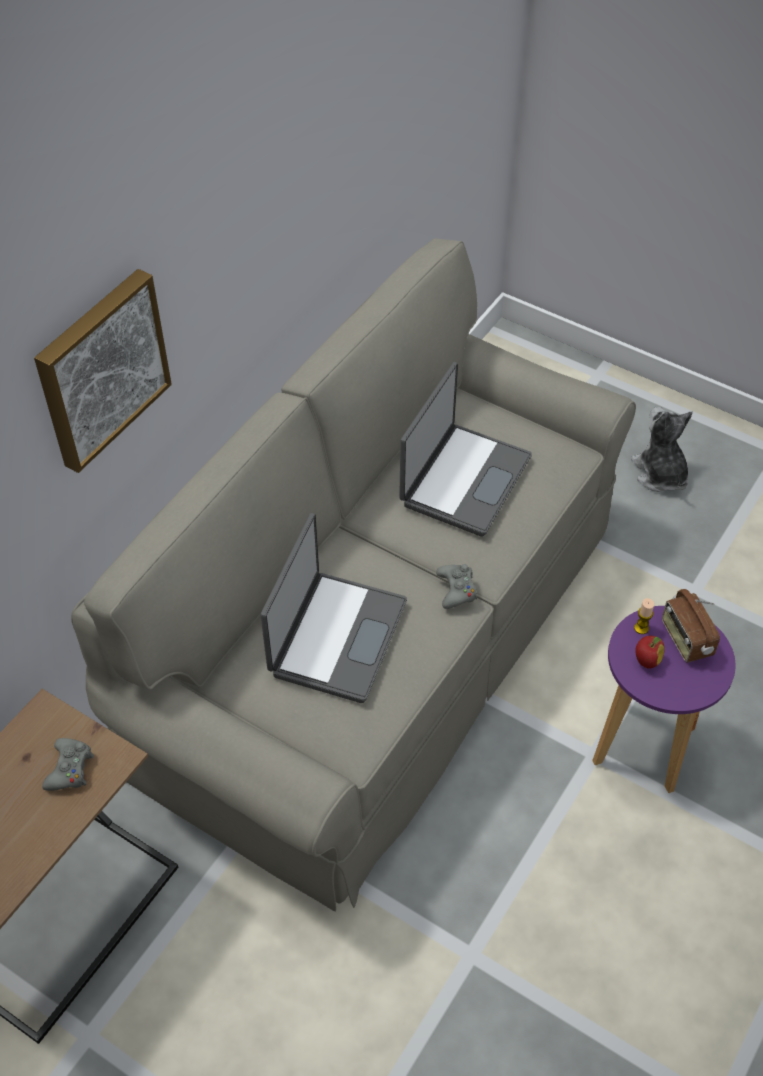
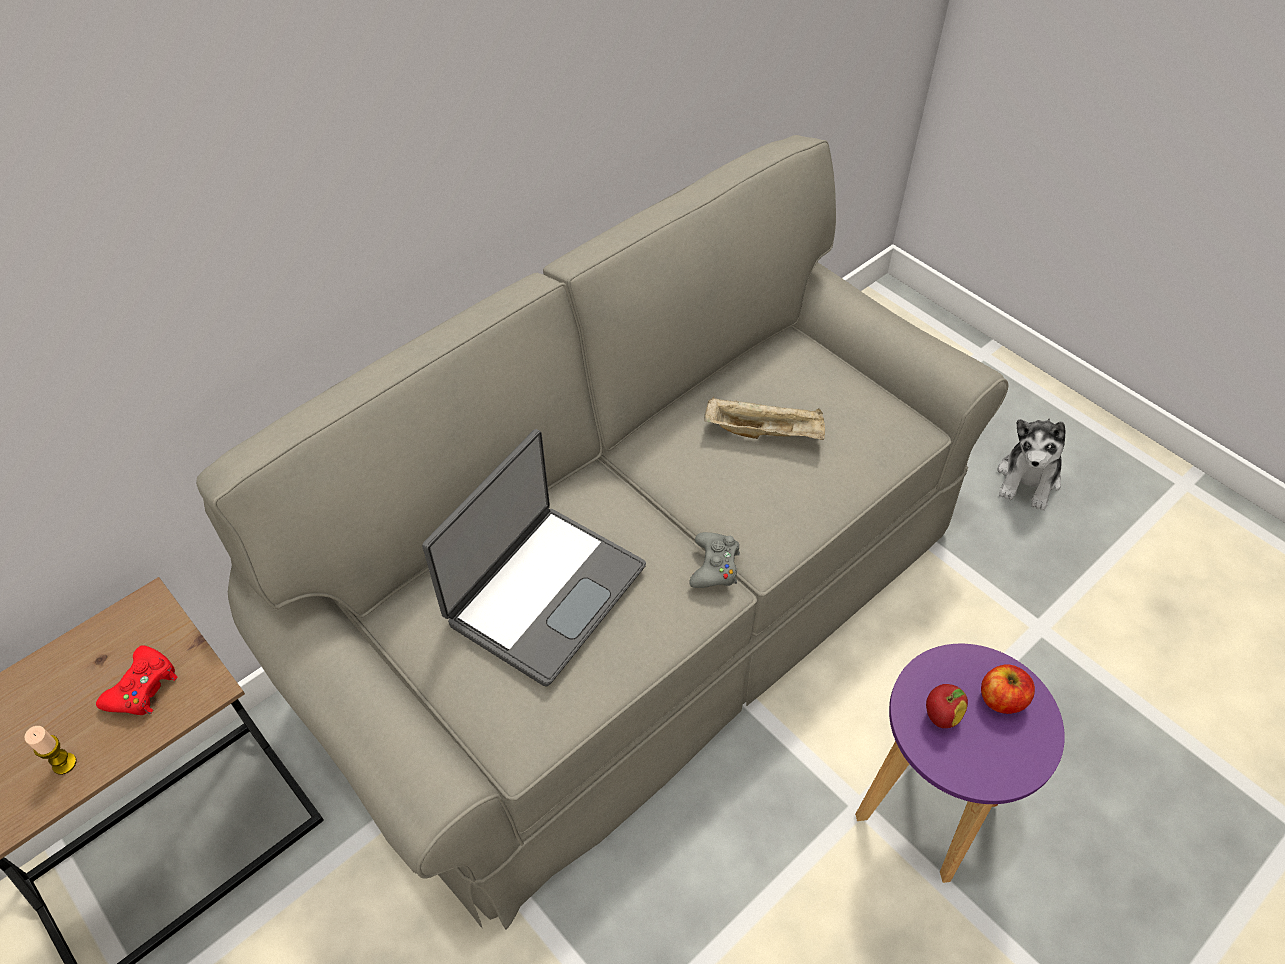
camera: 15 degrees right, 0 degrees up
picture [34,269,172,473] -> none
grey game controller [42,738,94,791] -> red game controller [96,645,178,715]
laptop [399,362,532,537] -> beige tray [704,397,825,440]
plush toy [631,407,693,492] -> plush toy turned 150 degrees counterclockwise [998,418,1065,510]
candle [634,598,654,634] -> candle moved to [25,726,77,775]
radio [662,589,720,663] -> apple [981,664,1035,714]

